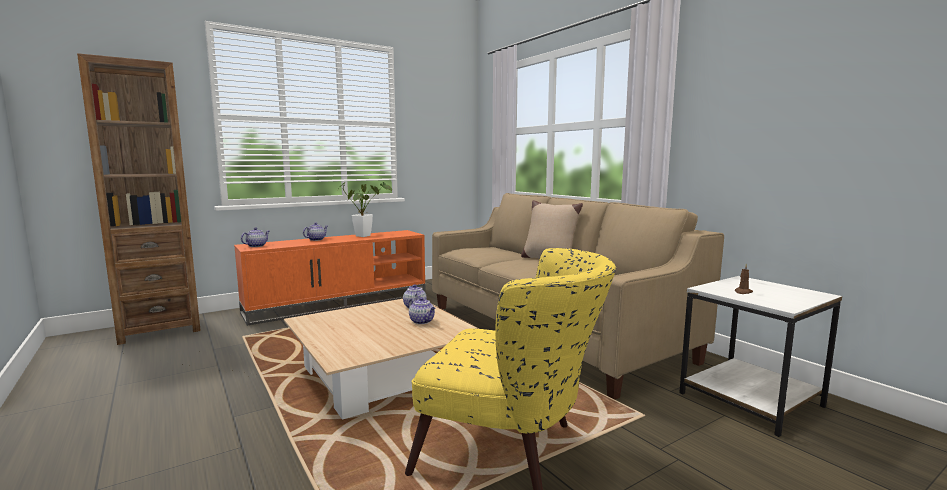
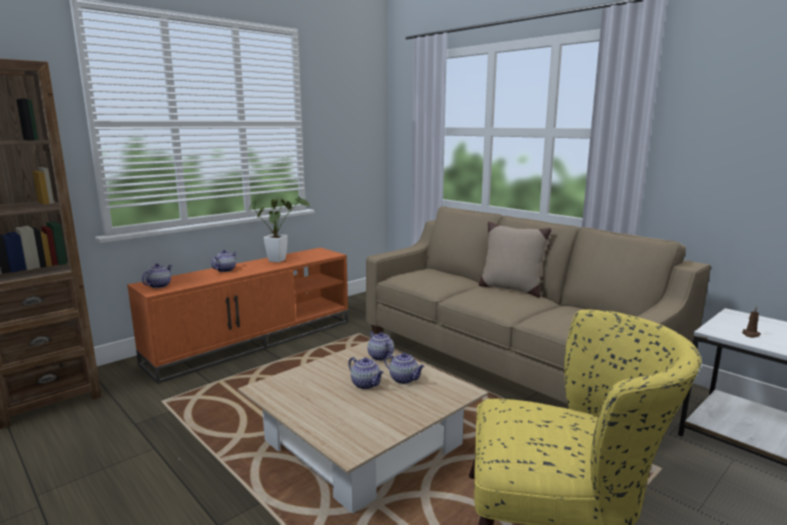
camera: 10 degrees left, 5 degrees up
none -> teapot [348,357,384,389]

